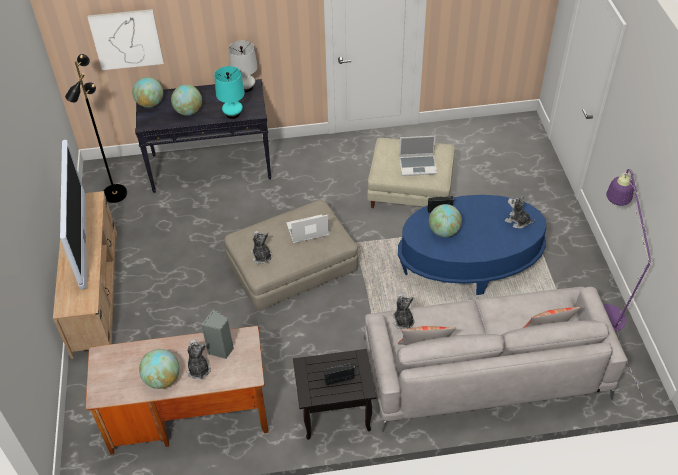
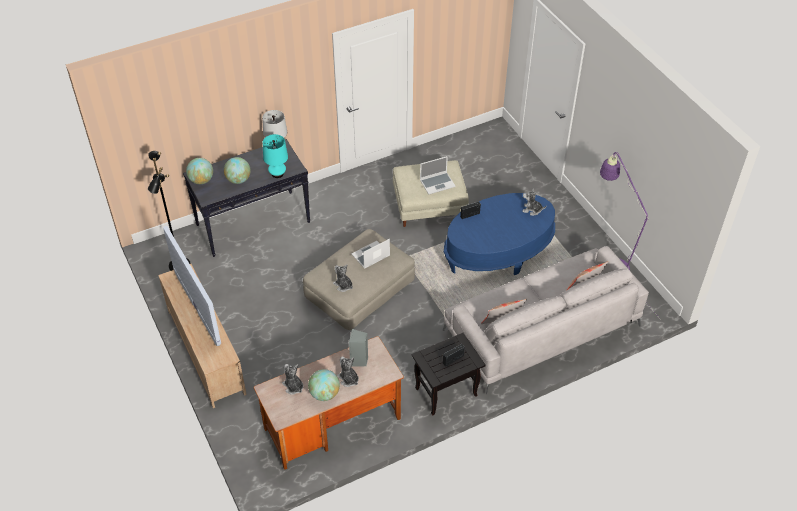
camera: 20 degrees left, 0 degrees up
picture [88,9,164,70] -> none
plush toy [392,294,414,329] -> plush toy moved to [282,364,304,395]
globe [429,204,462,237] -> none

